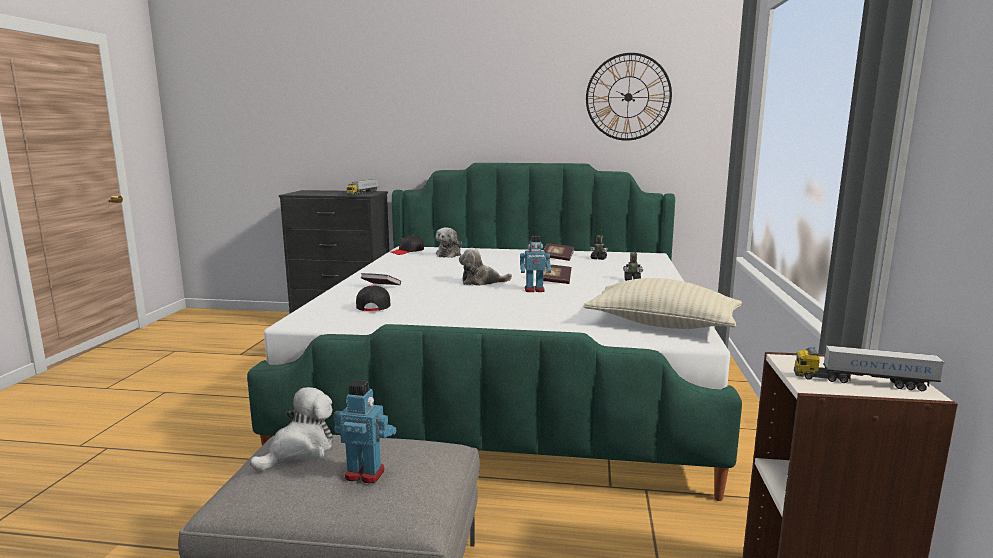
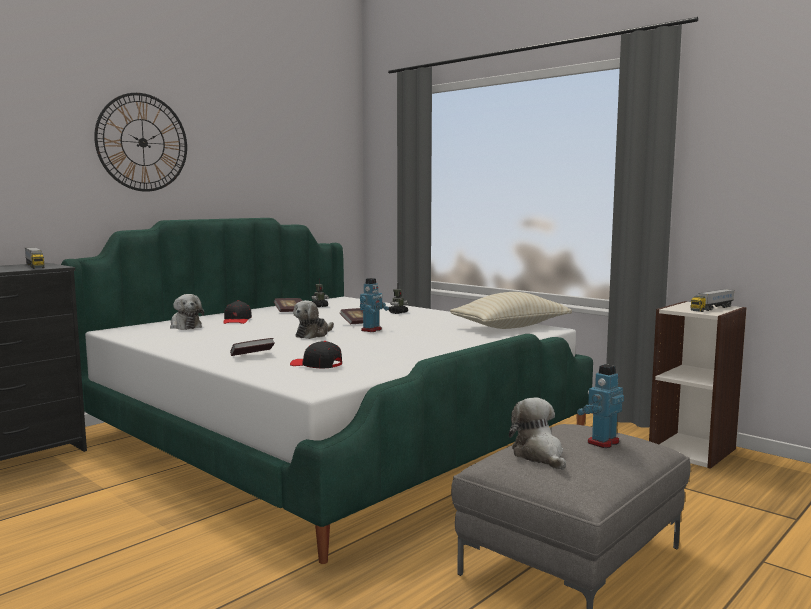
camera: 55 degrees left, 5 degrees down
black cap [391,235,424,255] -> black cap moved to [223,300,252,324]
wall clock [586,53,672,141] -> wall clock moved to [94,93,187,192]

